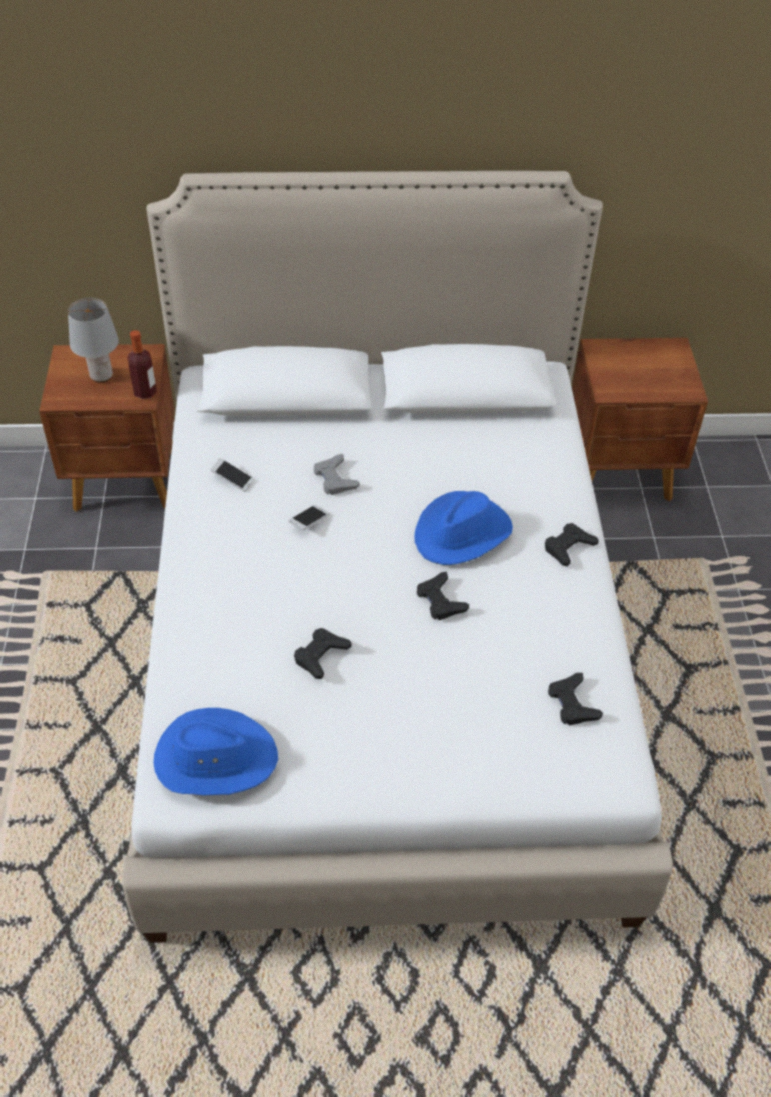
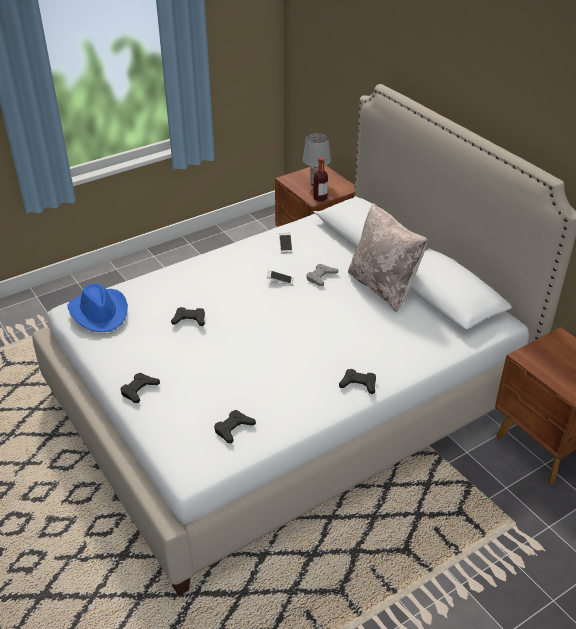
camera: 60 degrees right, 10 degrees down
blue hat [414,491,513,565] -> none
black game controller [417,572,469,620] -> black game controller moved to [120,373,160,403]
none -> beige pillow [348,203,427,312]

